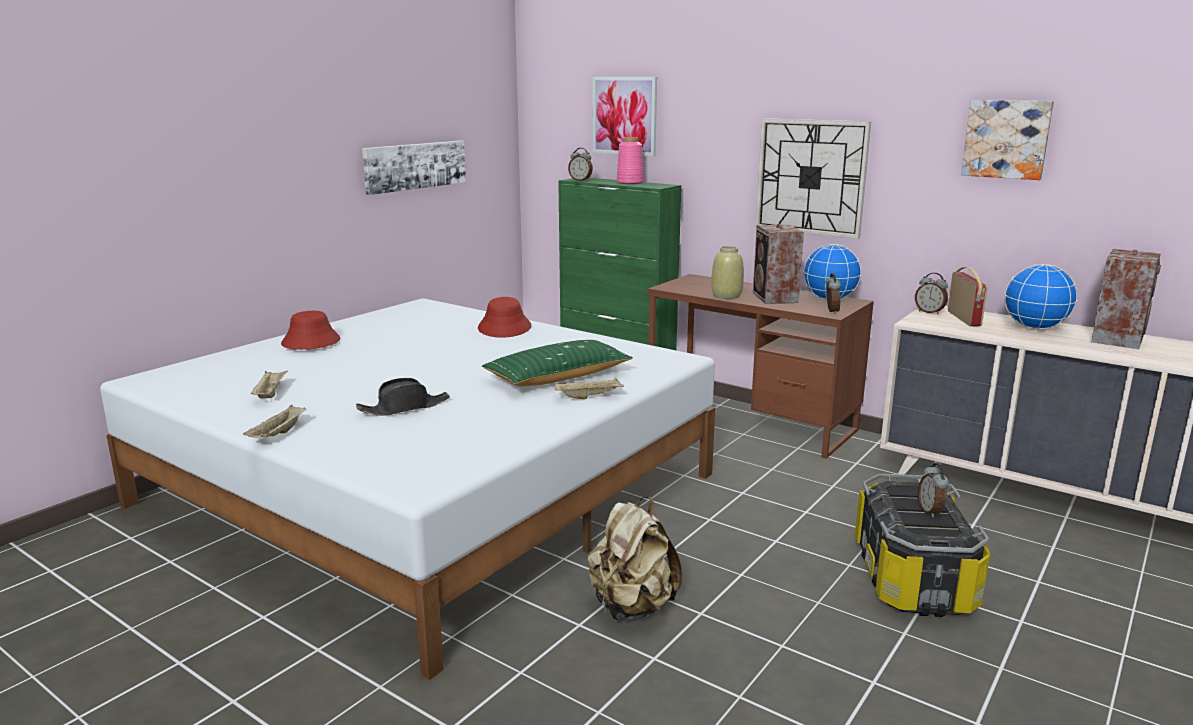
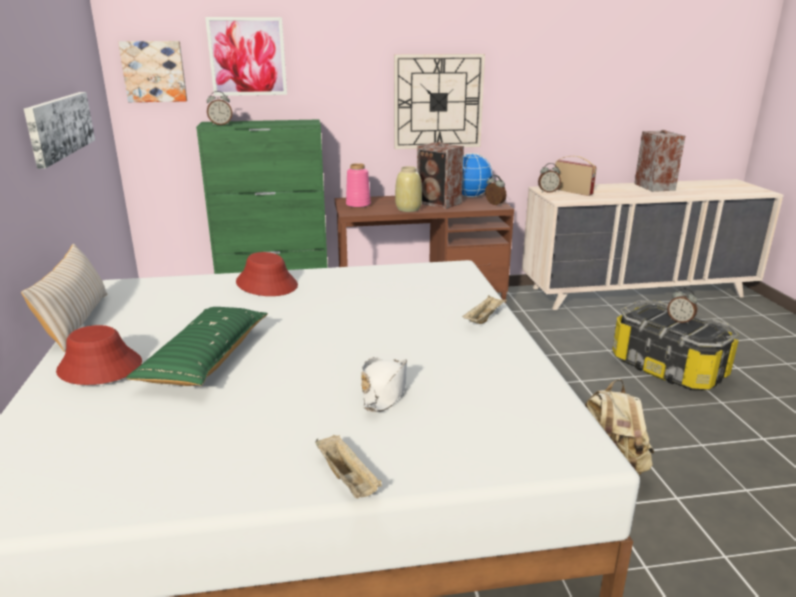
camera: 45 degrees left, 5 degrees up
beige tray [250,370,288,398] -> none
black hat [356,378,450,416] -> white hat [361,357,407,412]
green pillow [482,340,633,386] -> green pillow moved to [126,307,268,386]
pink vase [617,137,644,184] -> pink vase moved to [346,163,371,208]
picture [961,100,1054,180] -> picture moved to [118,41,187,102]
globe [1005,264,1077,329] -> none
none -> beige pillow [21,243,107,352]

